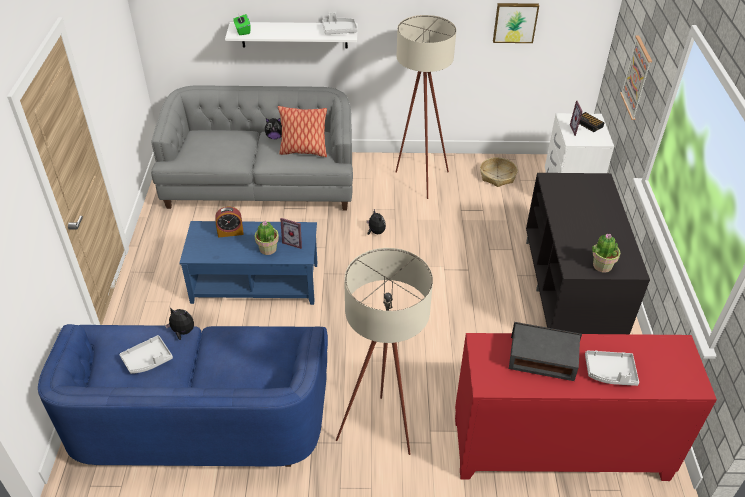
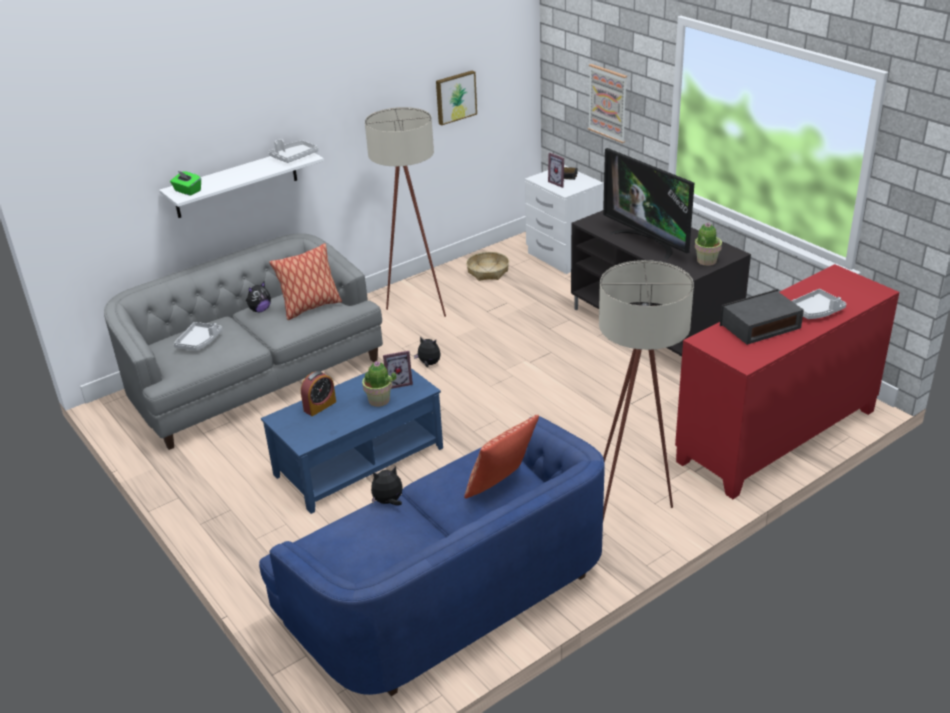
camera: 35 degrees left, 10 degrees down
grey tray [120,335,173,374] -> grey tray moved to [174,322,222,351]
none -> pillow [464,414,539,498]
none -> television [603,148,694,260]

